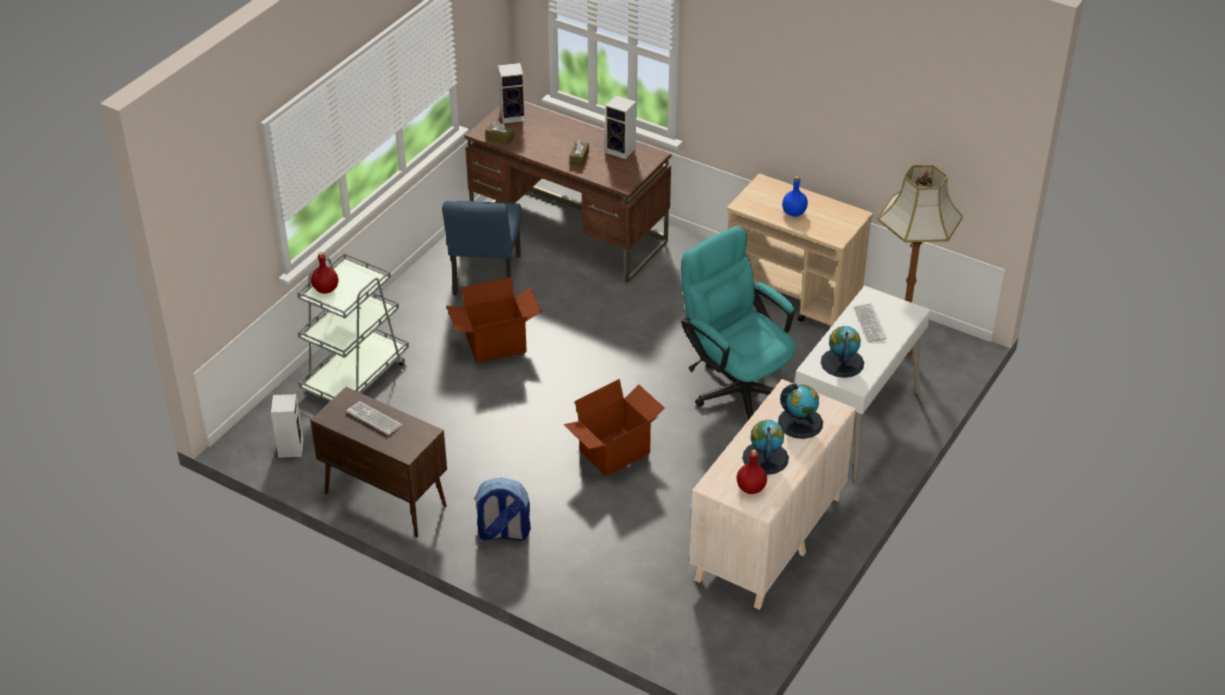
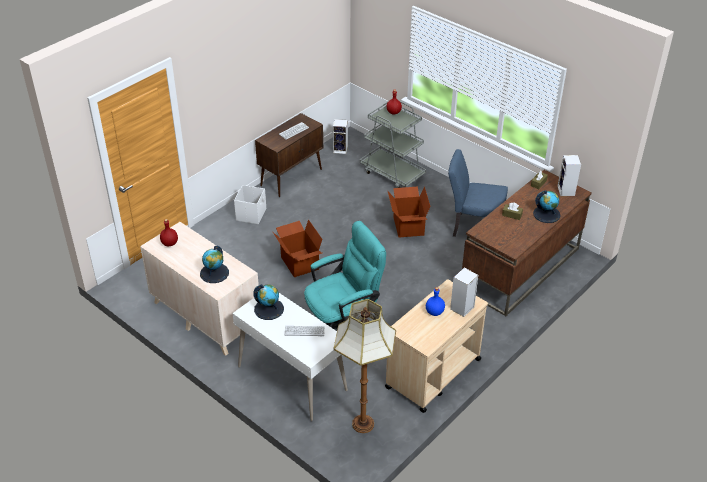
camera: 100 degrees right, 0 degrees up
backpack [474,478,531,541] -> white storage box [234,185,266,224]
speaker [605,95,636,159] -> speaker moved to [450,268,478,317]
globe [742,420,789,475] -> globe moved to [533,190,561,223]

